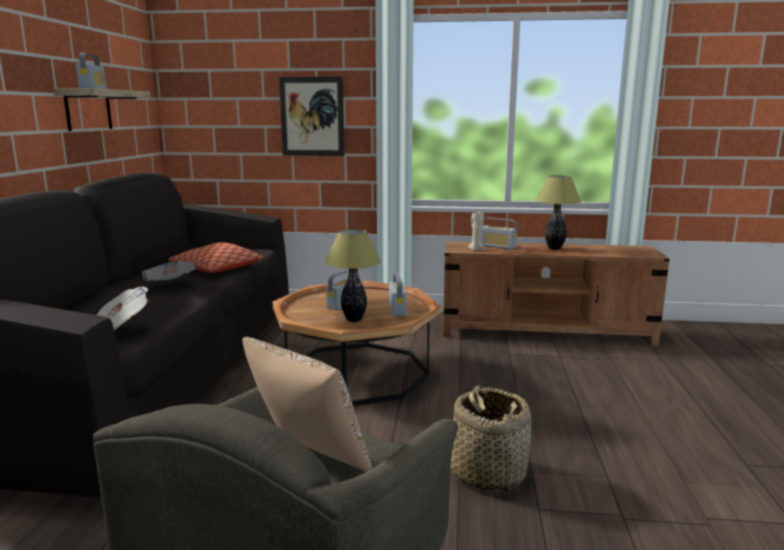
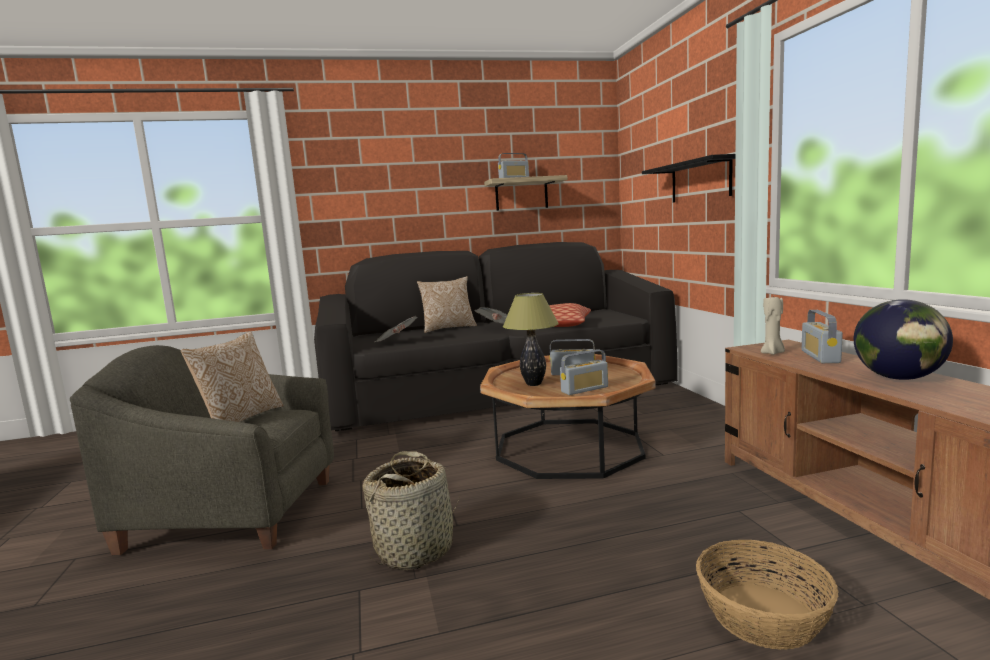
camera: 70 degrees right, 5 degrees down
picture [279,76,344,156] -> black shelf [642,154,735,203]
table lamp [535,175,581,250] -> globe [854,299,953,380]
none -> pillow [417,276,477,333]
none -> basket [696,540,839,650]

